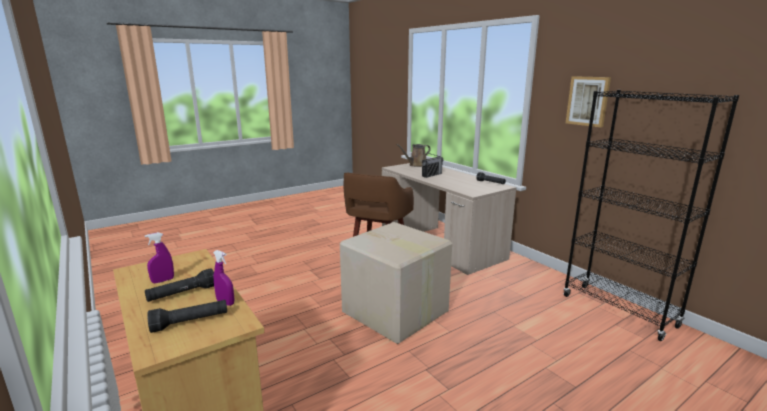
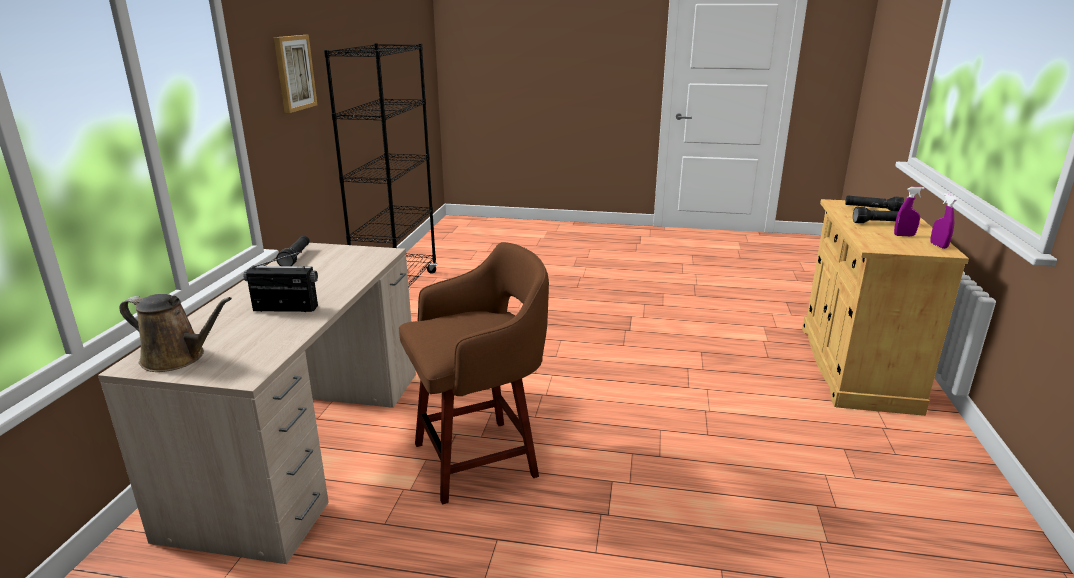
camera: 135 degrees left, 5 degrees up
purple spray bottle [213,250,234,306] -> purple spray bottle moved to [930,193,957,249]
cardboard box [340,222,452,344] -> none

